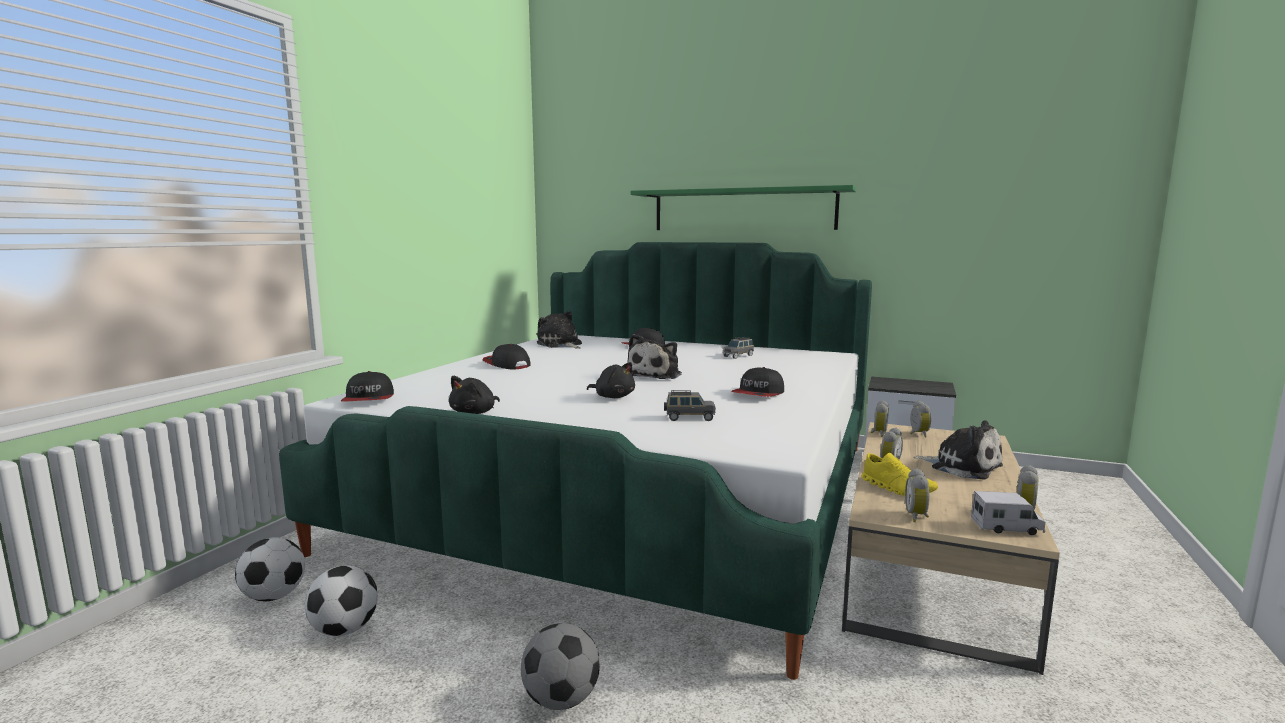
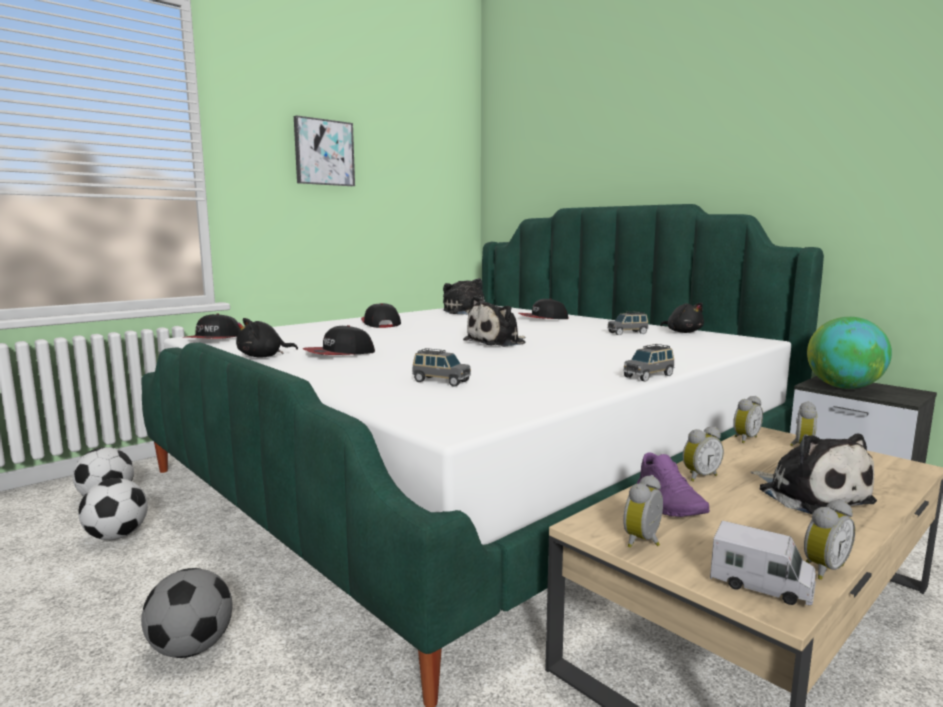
camera: 25 degrees right, 0 degrees up
black plush toy [587,362,635,398] -> black plush toy moved to [660,303,704,333]
green shelf [631,185,856,230] -> none
cap [731,367,784,397] -> cap moved to [303,325,375,355]
yellow shoe [862,453,938,496] -> purple shoe [637,452,710,517]
none -> picture [294,116,355,186]
none -> grey toy car [623,344,674,382]
none -> globe [807,317,892,389]

